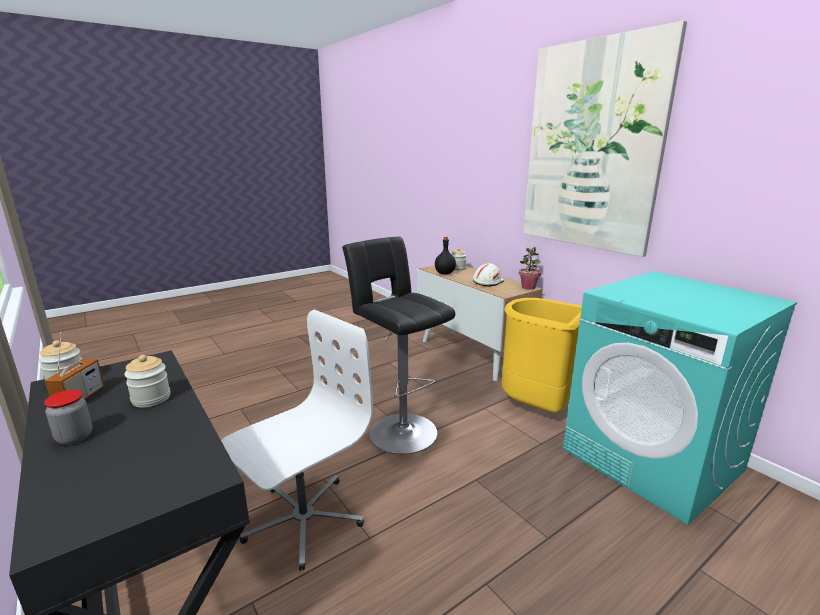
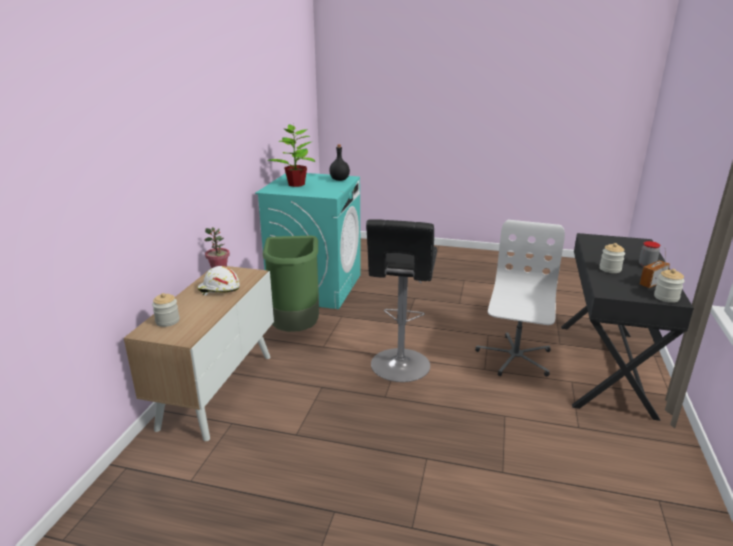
camera: 130 degrees left, 5 degrees up
white office chair [221,309,373,571] -> white office chair turned 105 degrees clockwise [475,220,565,377]
black bottle [435,237,456,274] -> black bottle moved to [329,144,350,181]
yellow trash can [502,298,582,413] -> green trash can [263,236,319,332]
picture [523,21,687,257] -> none
none -> potted plant [267,124,316,187]

